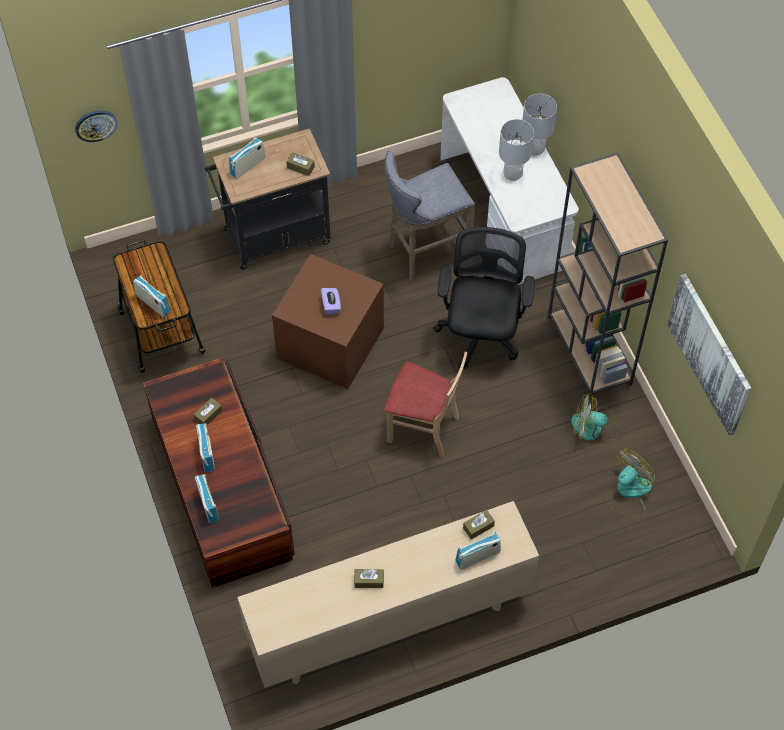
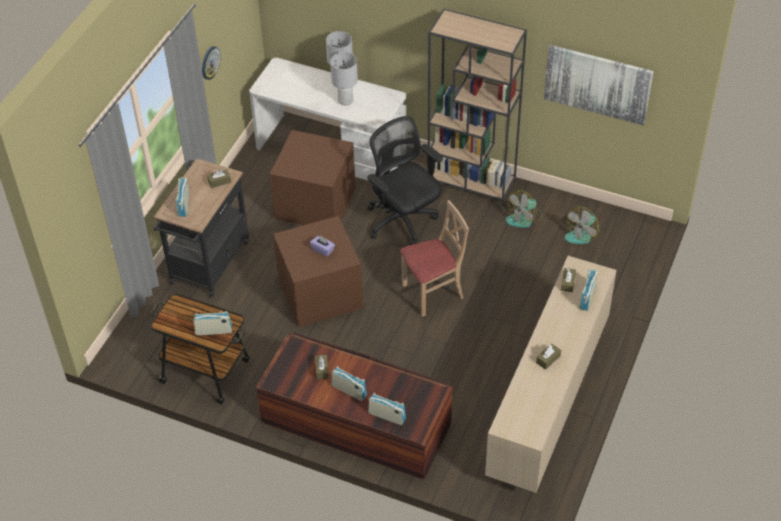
camera: 45 degrees left, 10 degrees down
wall clock [75,110,117,142] -> wall clock moved to [202,46,221,80]
grey stool [385,151,475,281] -> brown storage box [270,130,355,225]
fan [606,448,656,517] -> fan turned 135 degrees counterclockwise [565,206,599,244]

